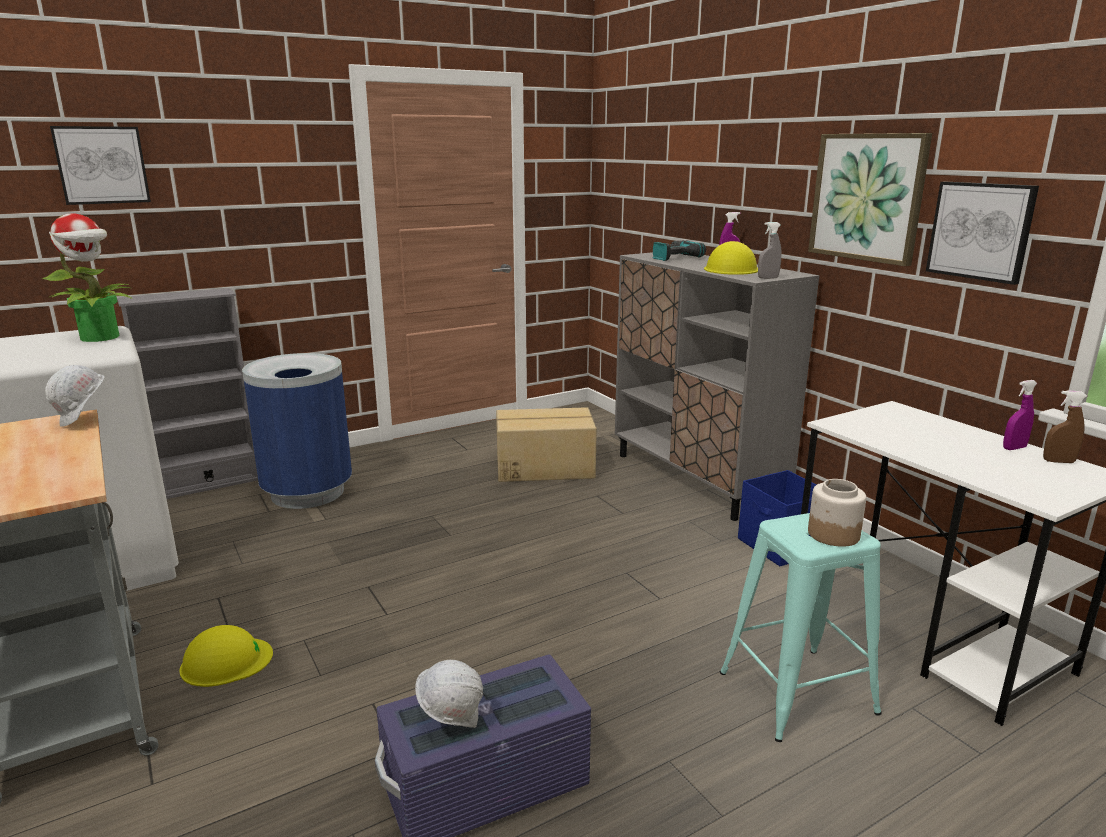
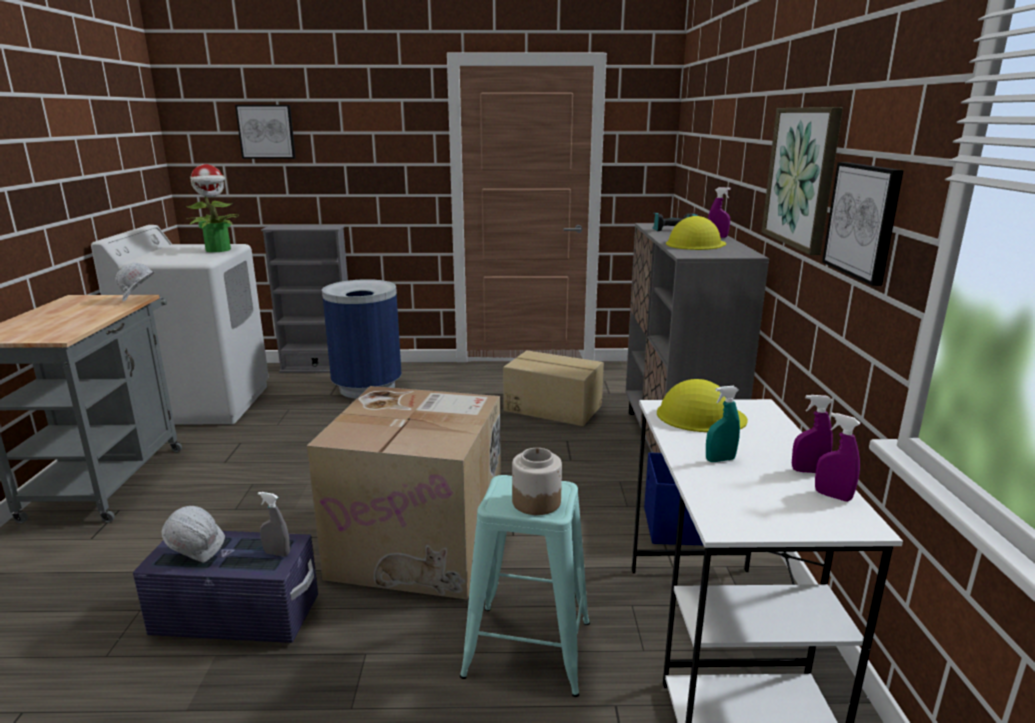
camera: 30 degrees right, 0 degrees up
yellow hard hat [179,625,273,687] -> yellow hard hat moved to [657,379,748,432]
grey spray bottle [758,222,782,279] -> grey spray bottle moved to [258,492,290,557]
brown spray bottle [1043,390,1087,463] -> purple spray bottle [815,413,860,502]
none -> cardboard box [307,386,501,600]
none -> turquoise spray bottle [706,386,740,462]

